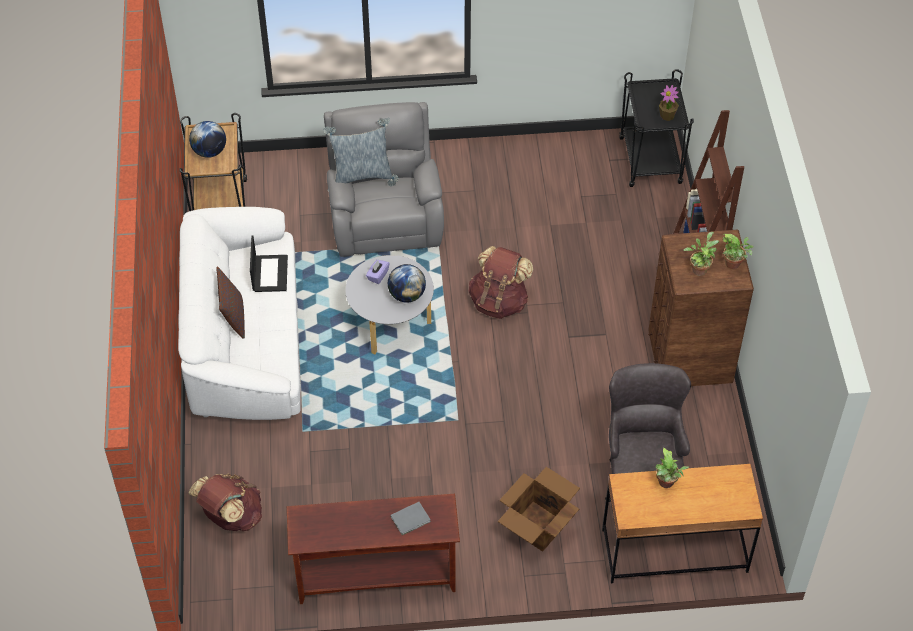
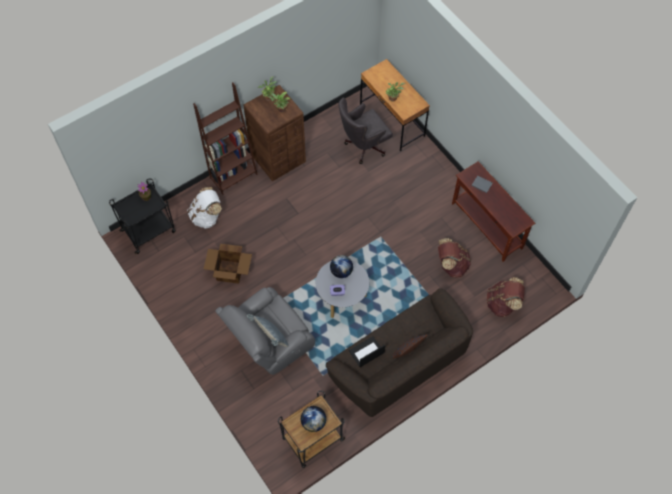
camera: 120 degrees left, 10 degrees up
white sofa [178,207,301,420] -> brown sofa [326,288,473,417]
brown backpack [469,246,533,319] -> brown backpack moved to [438,238,471,278]
cardboard box [498,467,580,552] -> cardboard box moved to [204,244,252,284]
none -> white backpack [187,187,222,229]

